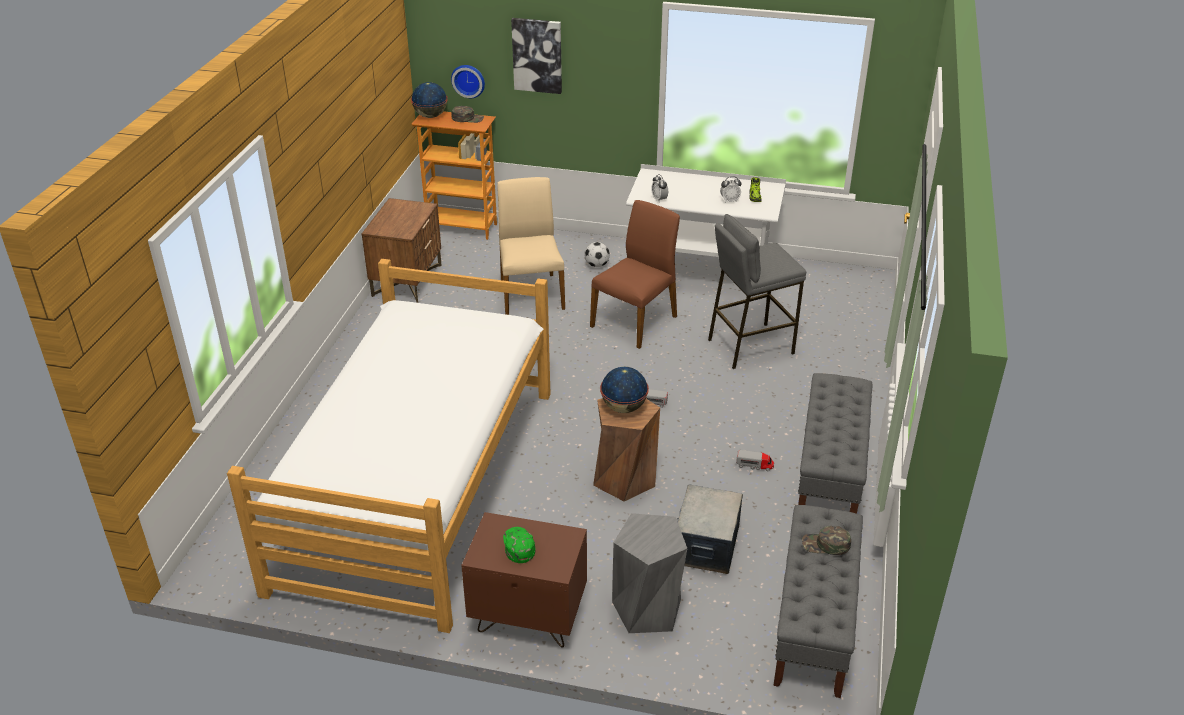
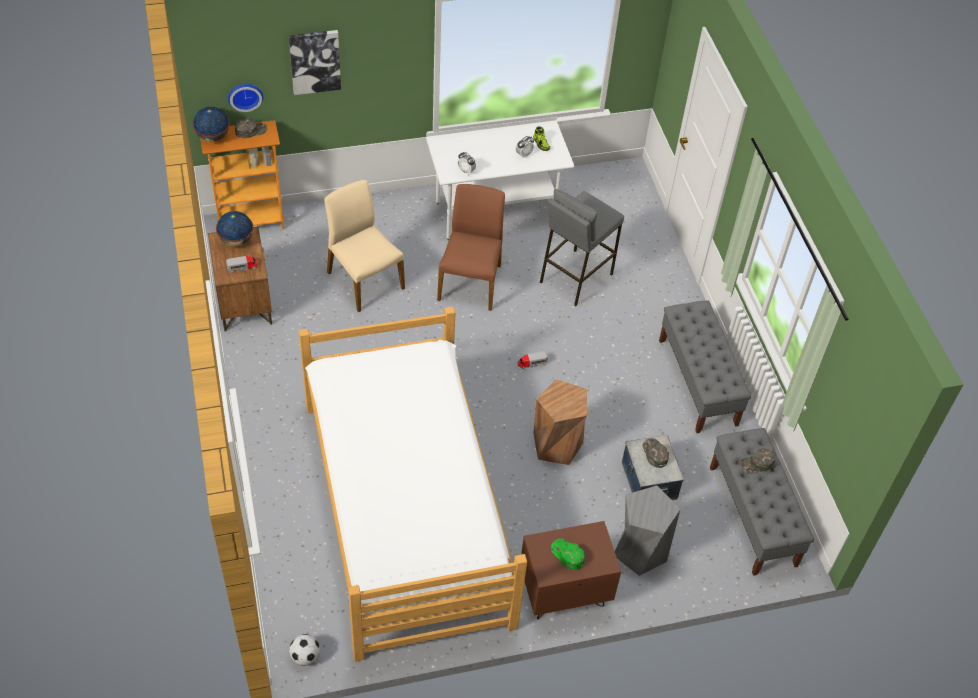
camera: 30 degrees left, 15 degrees up
football [584,242,610,267] -> football moved to [289,634,320,666]
globe [600,367,649,413] -> globe moved to [216,211,253,247]
toy truck [736,450,774,471] -> toy truck moved to [226,256,258,273]
none -> green cap [643,438,669,468]

